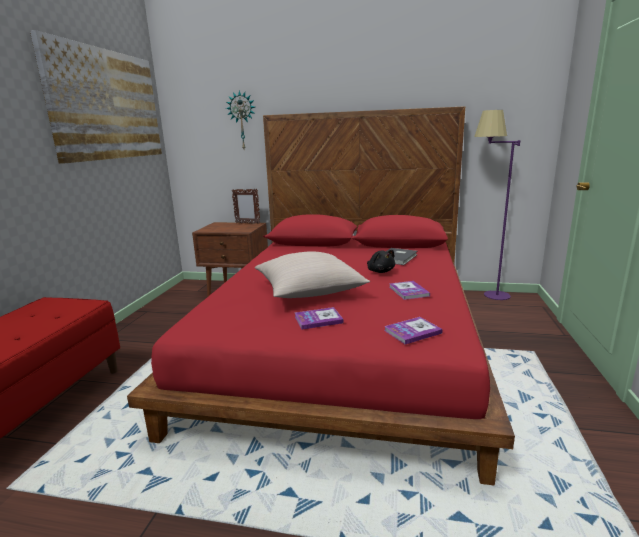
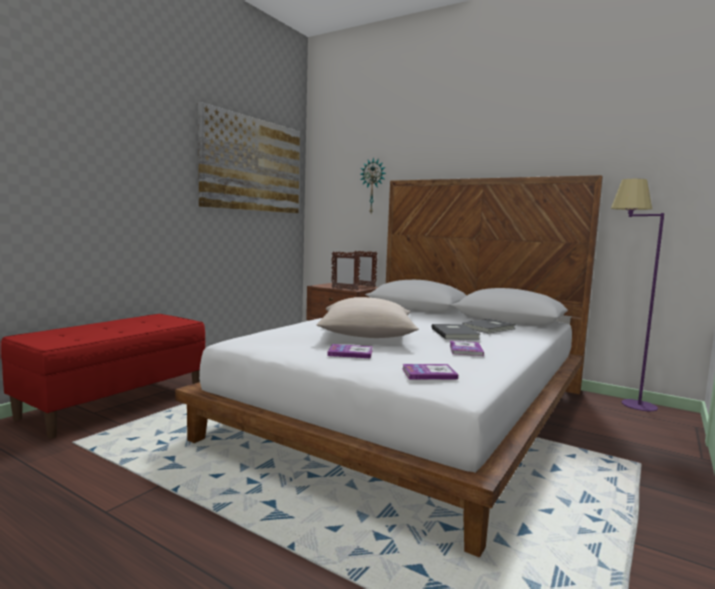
camera: 20 degrees right, 10 degrees down
red bed [127,106,515,485] -> white bed [175,175,603,557]
black plush toy [367,250,395,273] -> grey book [431,324,481,340]
none -> picture frame [331,251,360,290]

